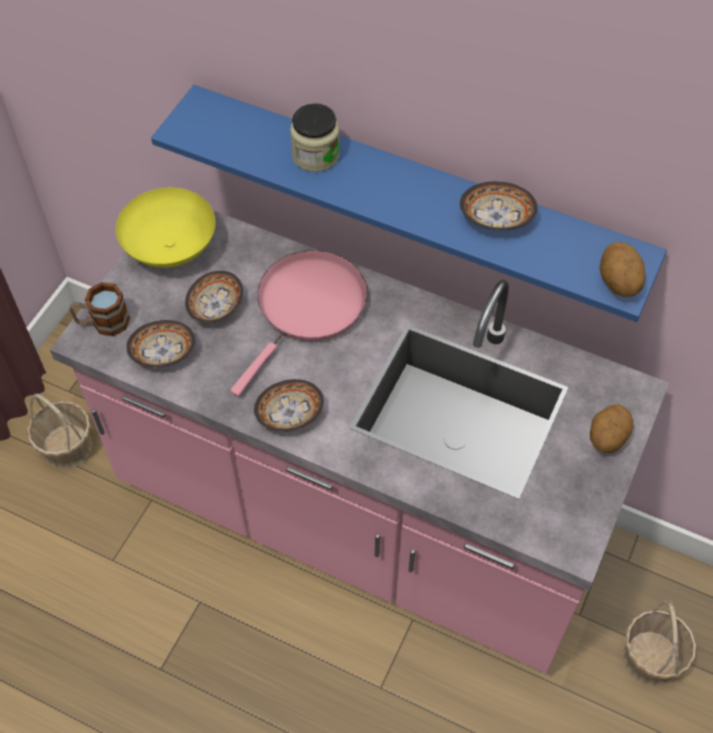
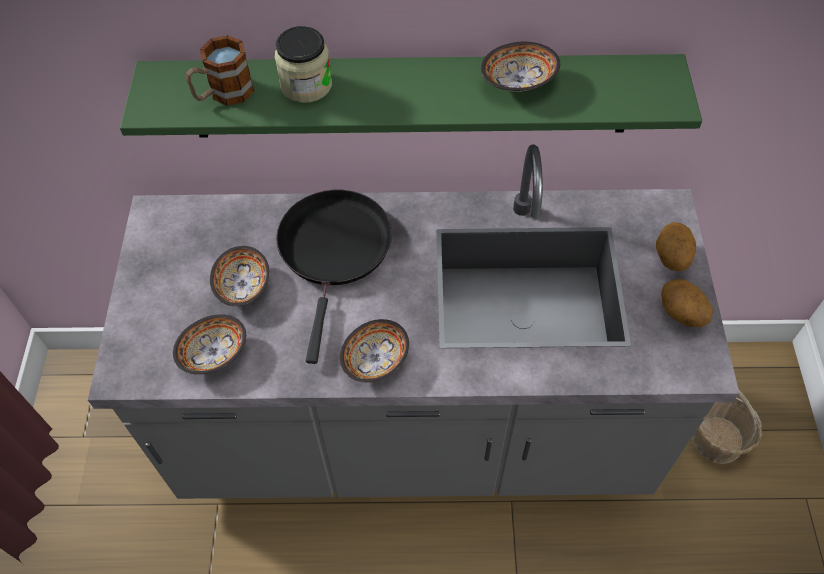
camera: 25 degrees left, 0 degrees up
basket [27,394,92,469] -> none
pink counter [50,210,669,673] -> grey counter [88,144,739,499]
mug [69,282,130,336] -> mug moved to [186,35,254,106]
yellow bowl [116,188,216,268] -> none
blue shelf [151,85,667,322] -> green shelf [120,54,702,138]
pink frying pan [230,250,367,396] -> black frying pan [276,190,392,364]
potato [599,242,645,297] -> potato moved to [661,279,713,327]

